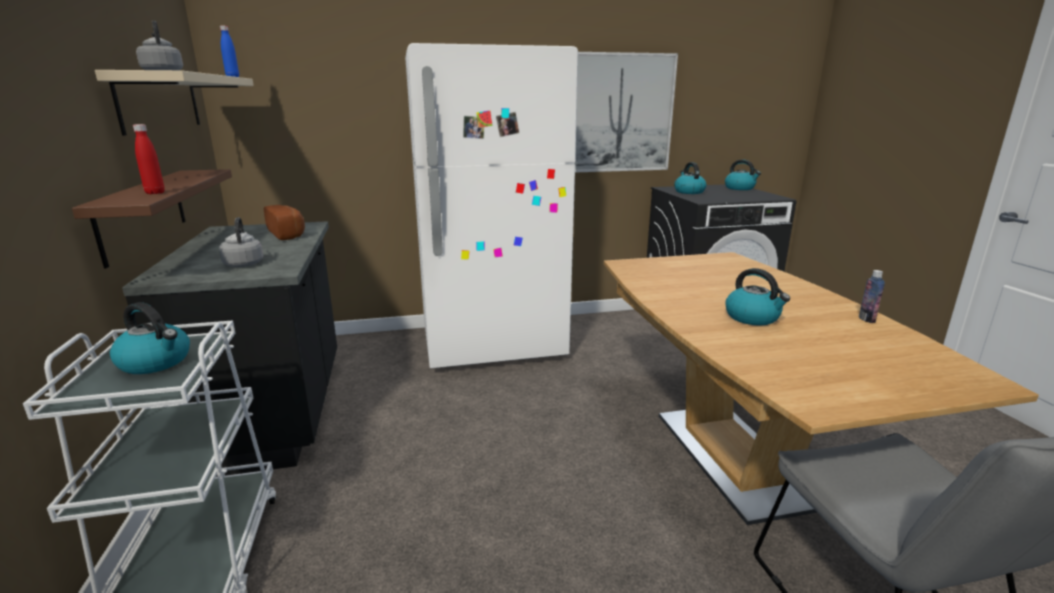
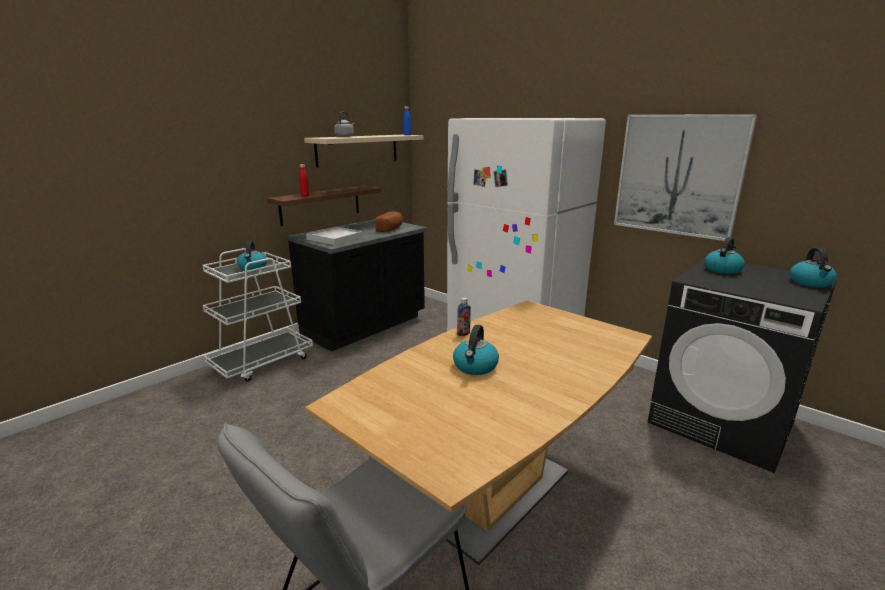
camera: 55 degrees right, 0 degrees up
grey kettle [219,217,263,267] -> white tray [306,227,363,245]
bottle [859,270,885,323] -> bottle moved to [457,297,471,336]

